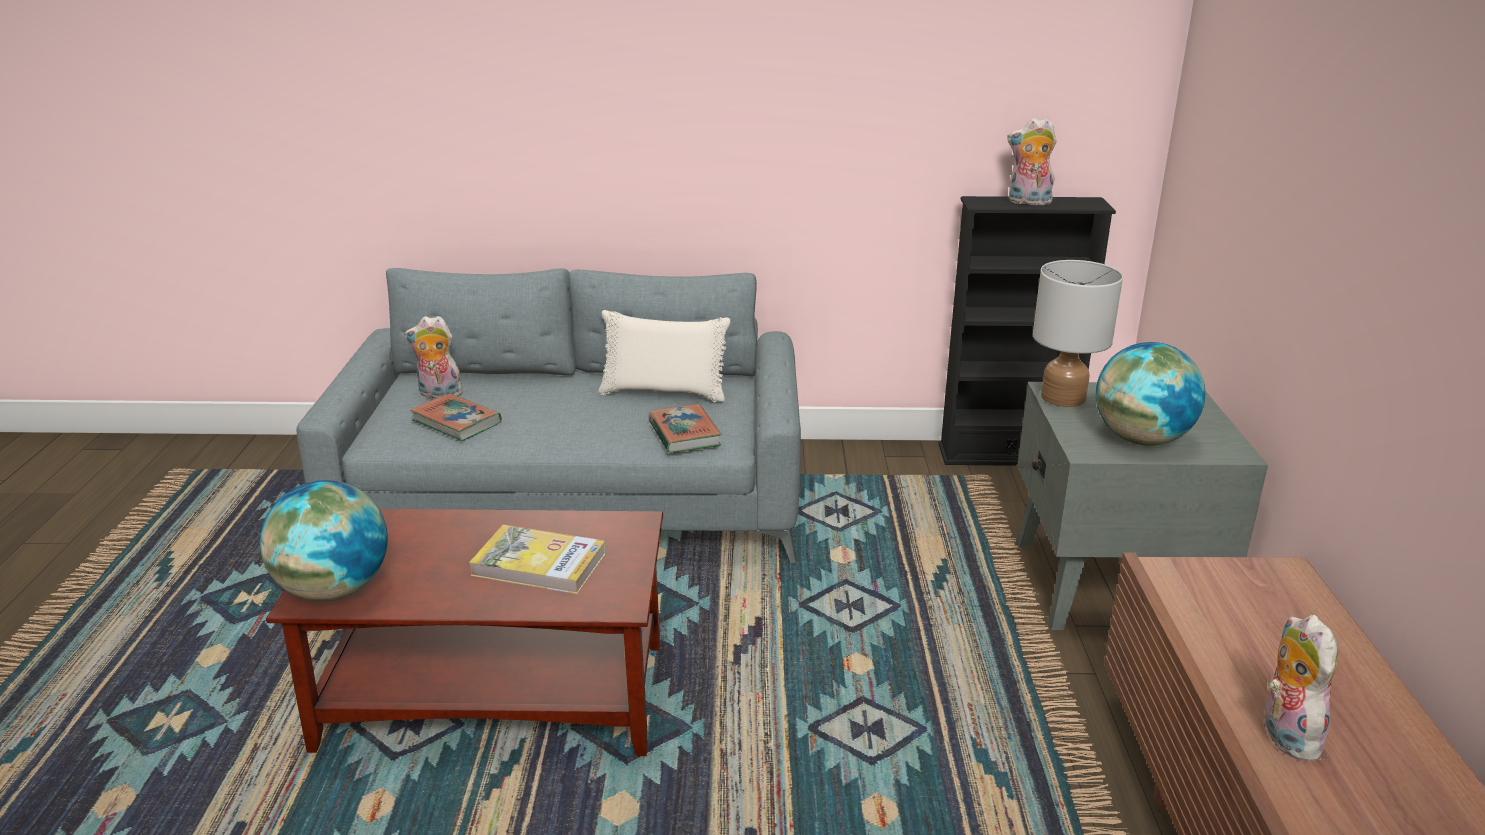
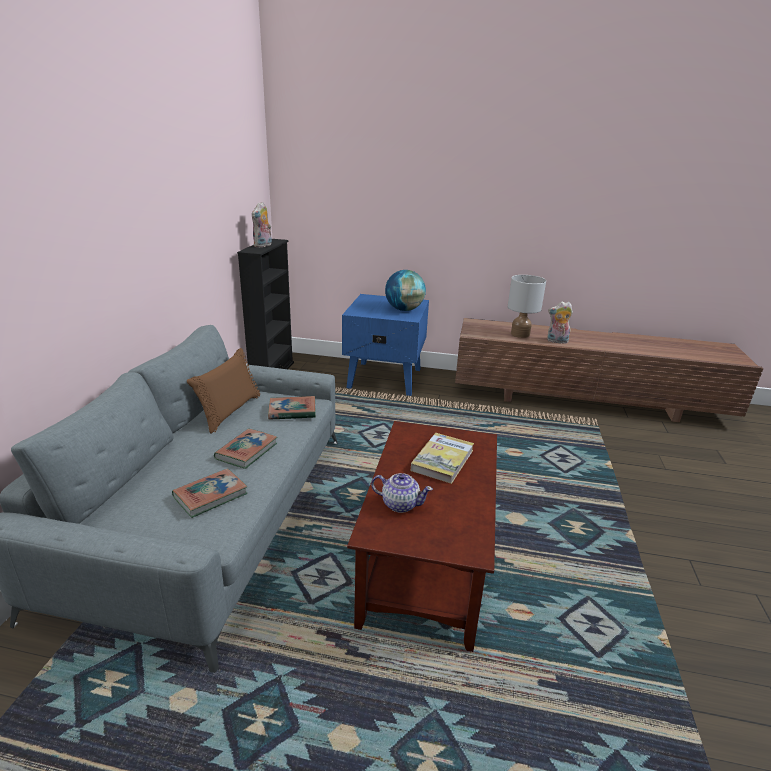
camera: 80 degrees left, 0 degrees up
globe [260,480,388,601] -> none
plush toy [404,316,465,399] -> none
white pillow [598,310,730,403] -> brown pillow [187,348,260,434]
grey nightstand [1017,382,1268,630] -> blue nightstand [342,294,429,396]
grey table lamp [1033,260,1123,407] -> grey table lamp moved to [508,275,546,338]
none -> book [214,429,277,469]
none -> teapot [371,473,433,513]

